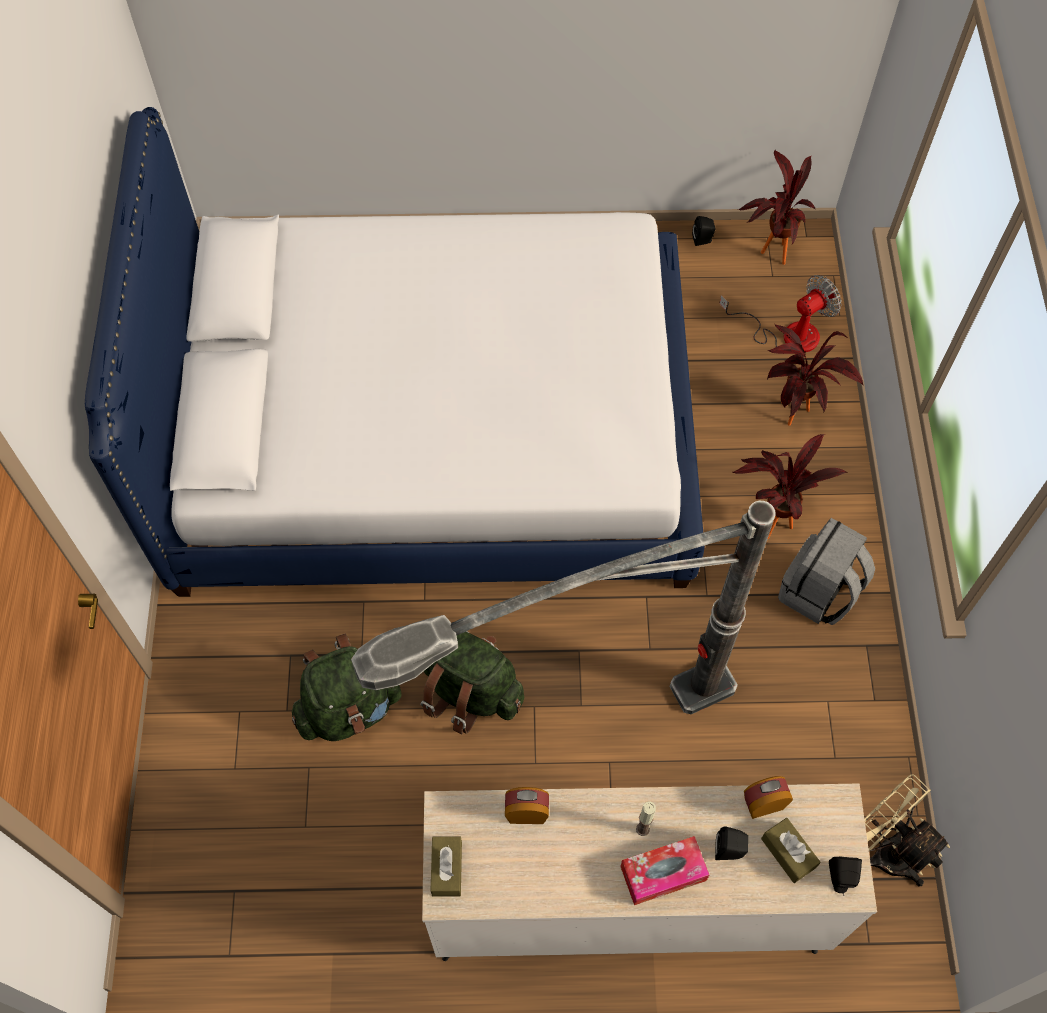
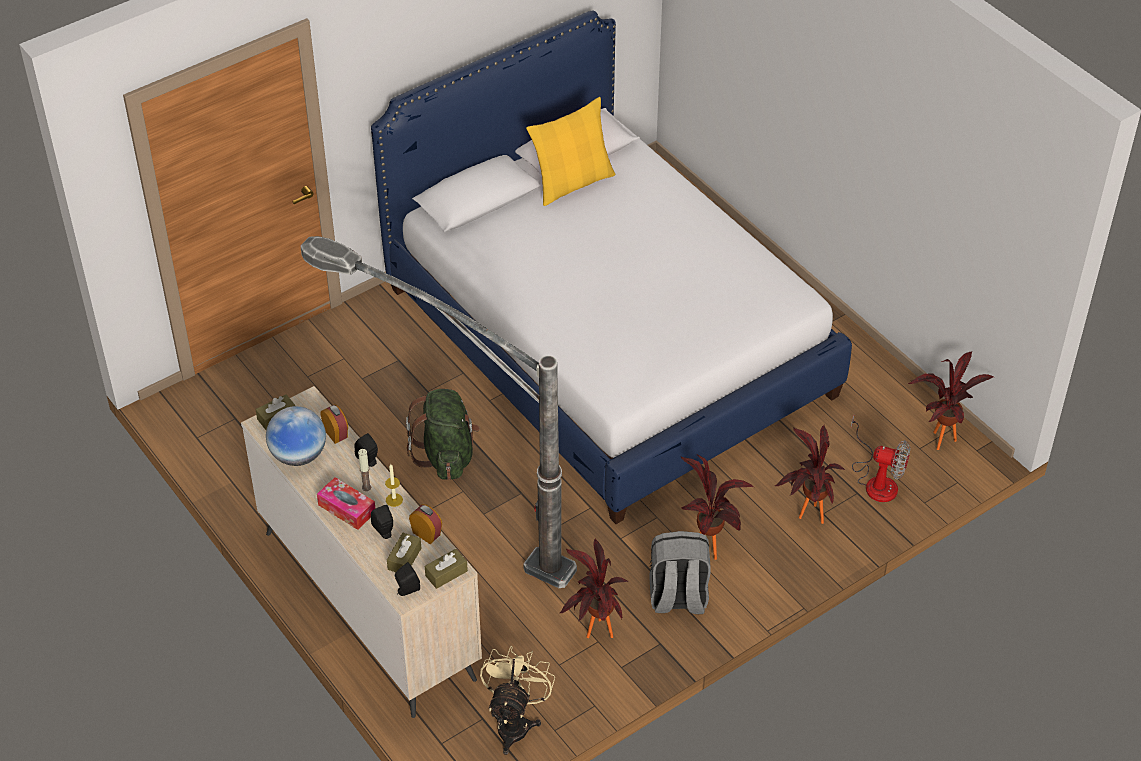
camera: 55 degrees right, 15 degrees down
green backpack [292,633,402,741] -> none
black speaker [692,216,715,246] -> black speaker moved to [354,433,378,467]
none -> globe [266,406,326,466]
none -> candle [385,464,403,507]
none -> brown tissue box [425,549,468,589]
none -> yellow pillow [526,97,616,206]
none -> potted plant [560,539,628,638]

